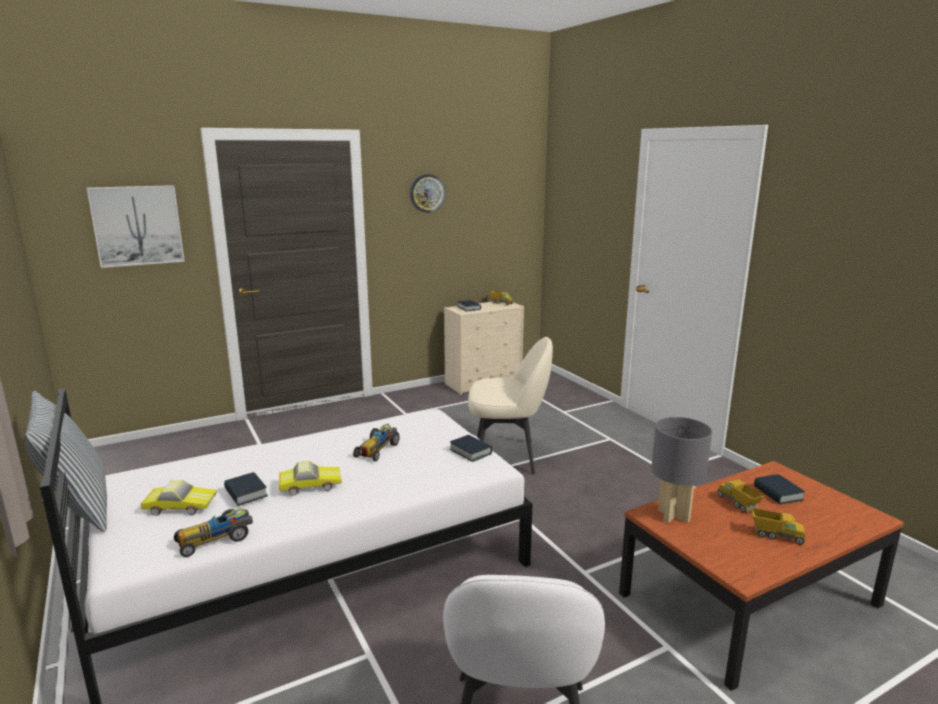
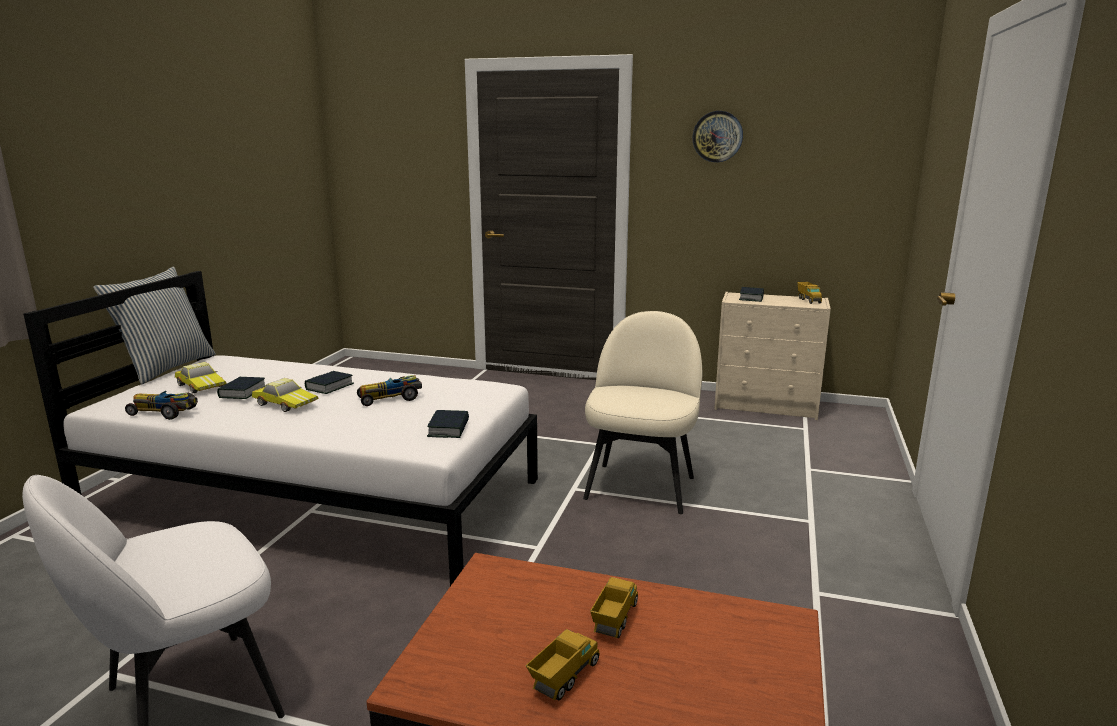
camera: 45 degrees right, 0 degrees up
picture [87,185,185,268] -> none
beige chair [468,337,553,475] -> beige chair turned 120 degrees counterclockwise [583,311,702,514]
grey table lamp [651,417,712,523] -> none
toy truck [752,508,805,545] -> toy truck turned 120 degrees counterclockwise [526,629,600,701]
book [754,474,805,504] -> book moved to [305,371,354,394]

